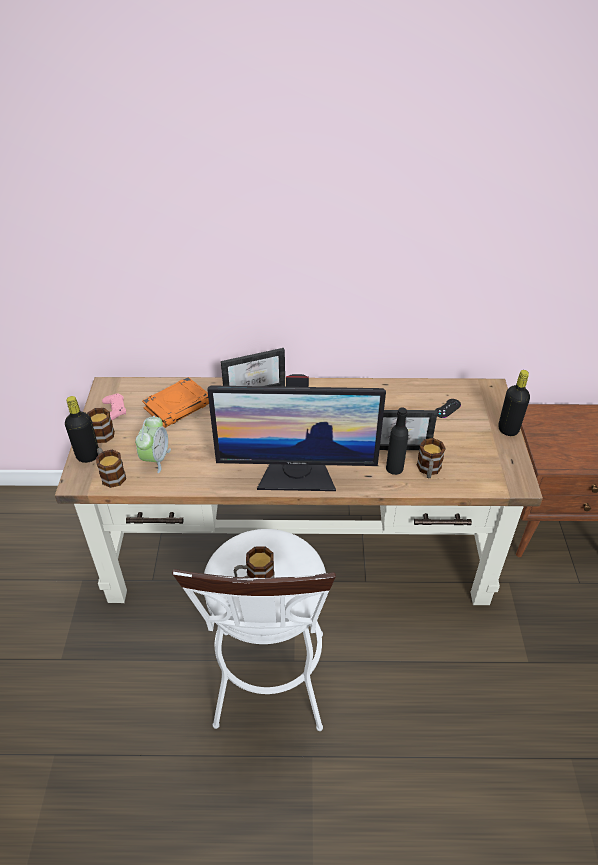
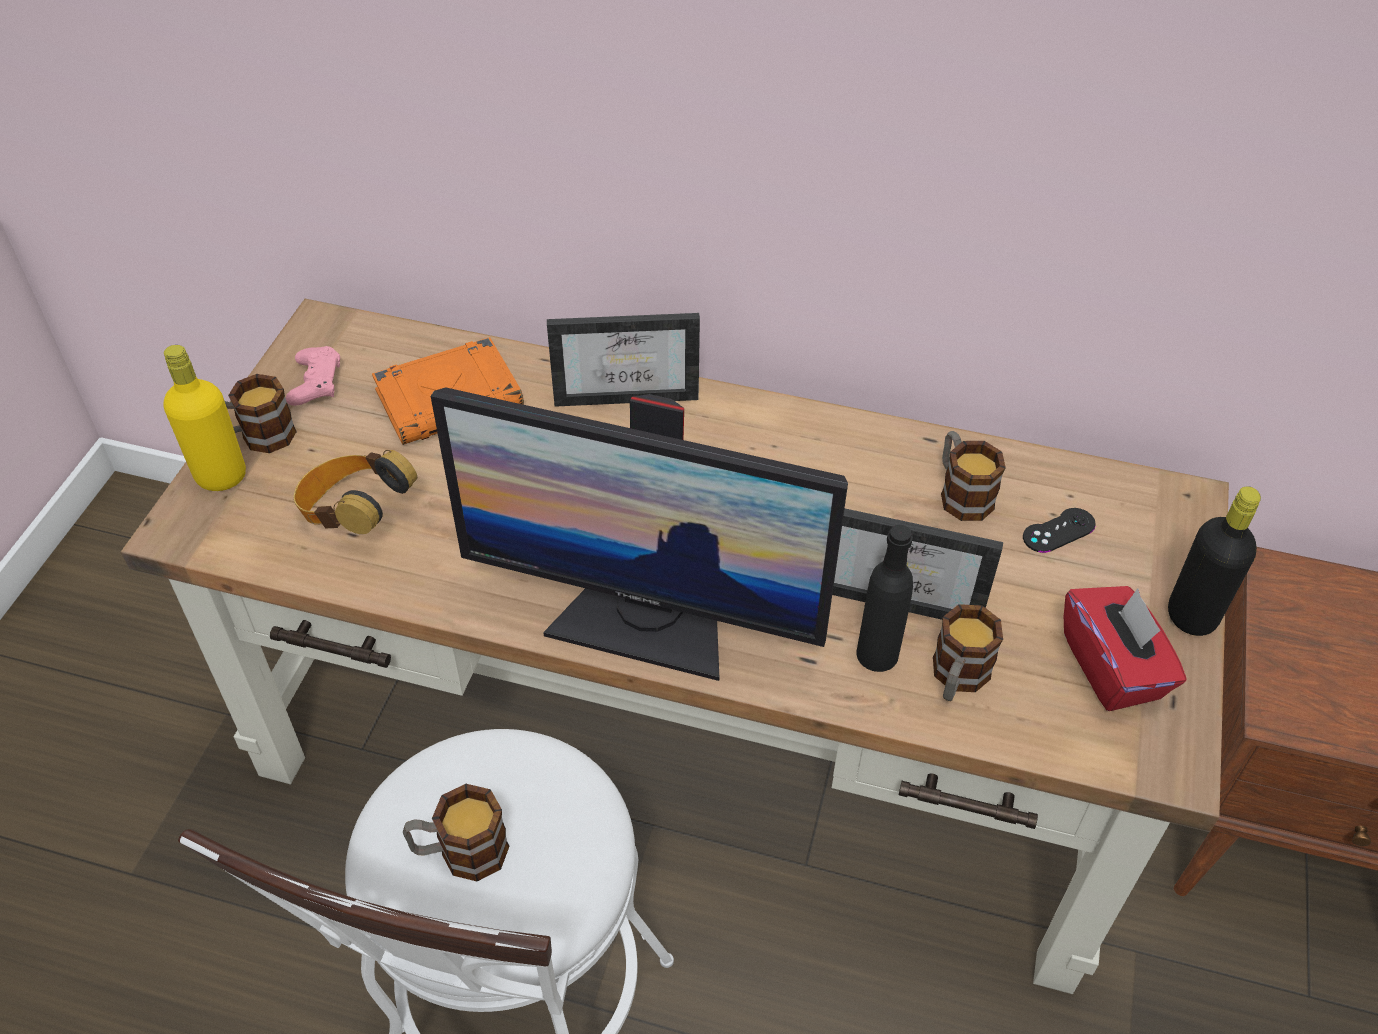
camera: 15 degrees right, 5 degrees up
black bottle [65,396,99,463] -> yellow bottle [164,345,246,491]
mug [96,448,126,488] -> mug moved to [941,431,1006,521]
alarm clock [135,416,171,473] -> headphones [293,450,417,534]
none -> red tissue box [1064,586,1187,711]

